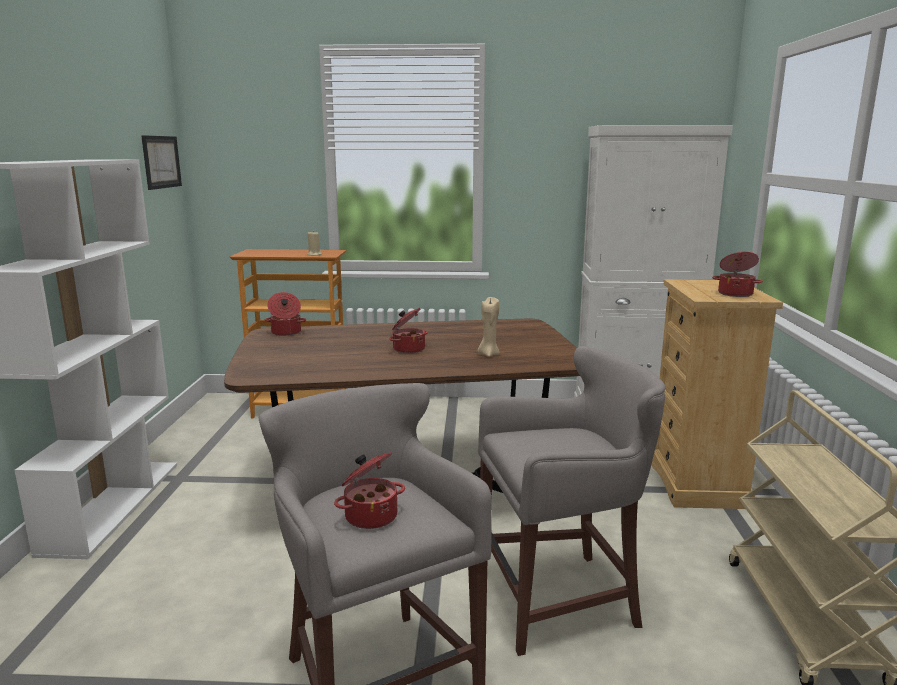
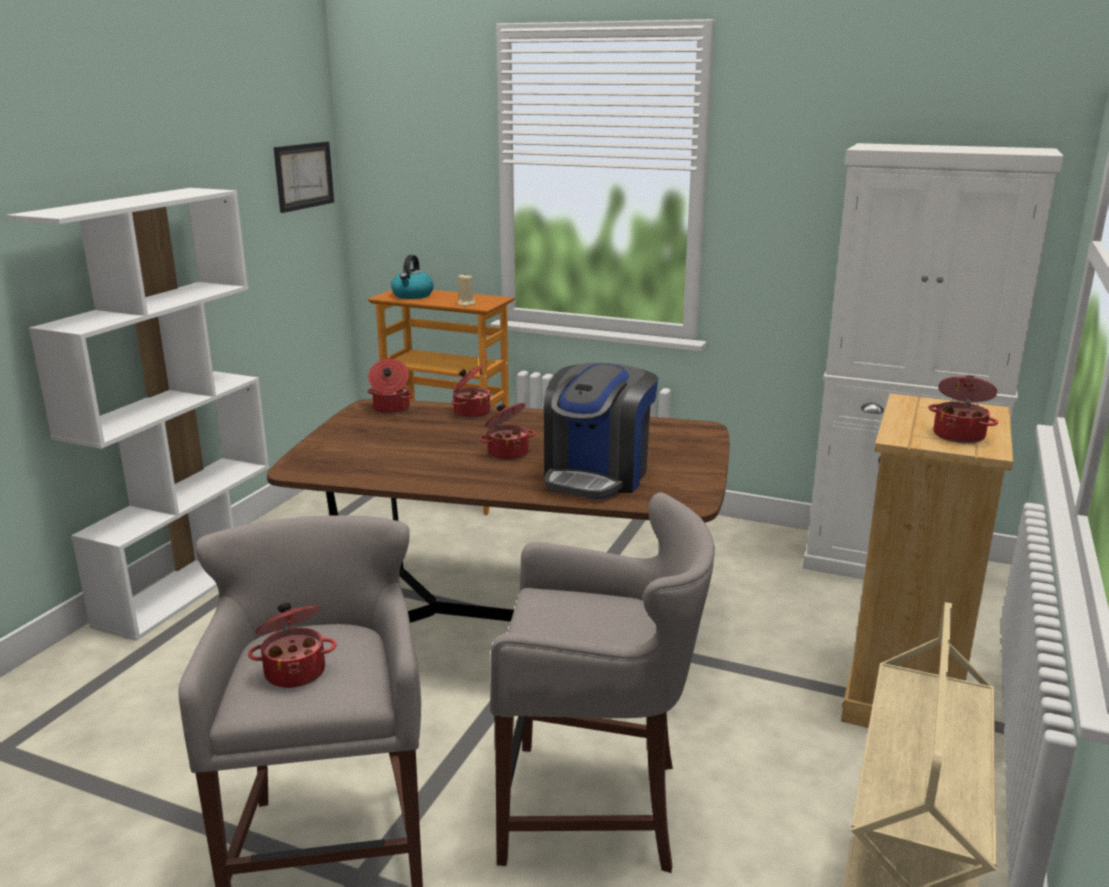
camera: 20 degrees right, 5 degrees up
beige candle [477,297,500,357] -> coffee machine [544,363,658,499]
none -> kettle [391,255,434,299]
none -> cooking pot [452,364,490,418]

